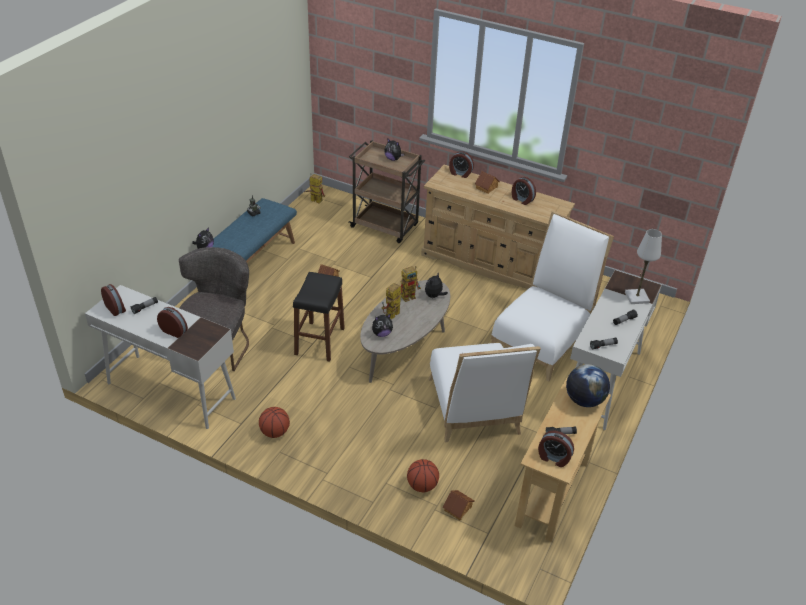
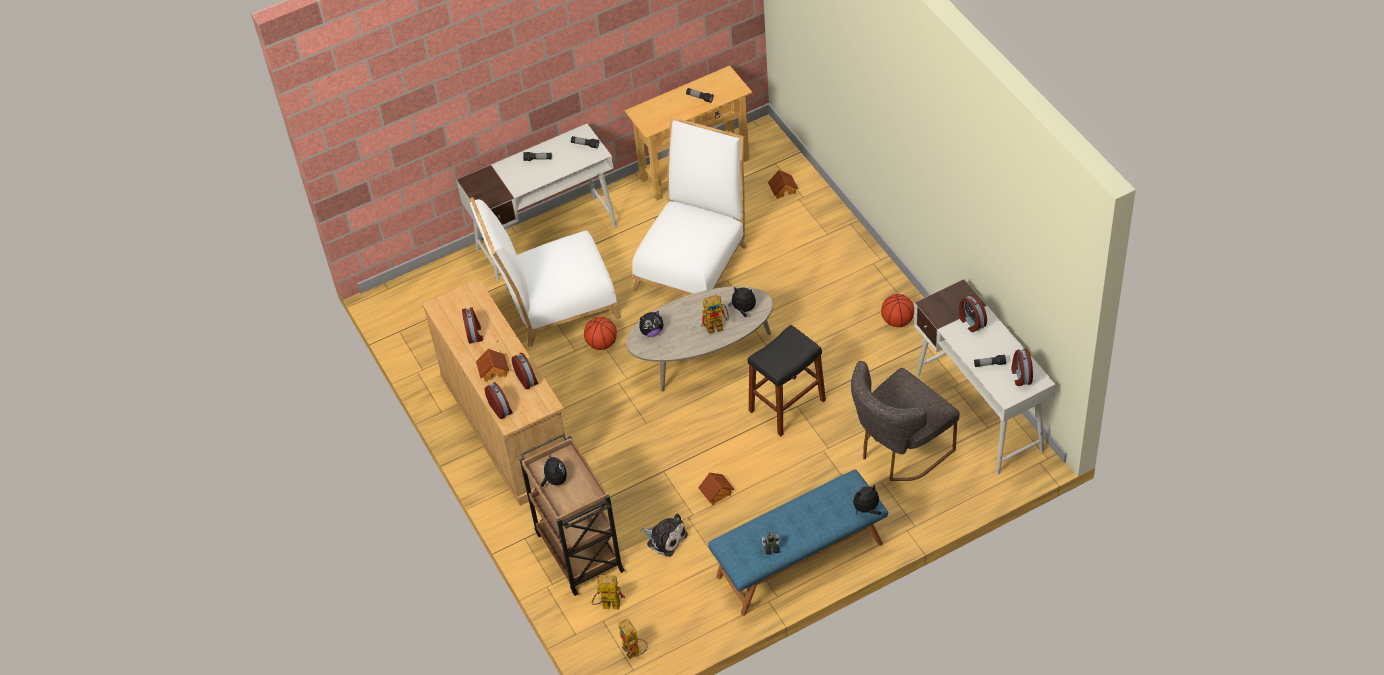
camera: 140 degrees left, 10 degrees up
toy robot [401,266,421,302] -> toy robot moved to [592,575,625,609]
basketball [407,459,439,492] -> basketball moved to [584,317,617,350]
alarm clock [538,431,574,467] -> alarm clock moved to [512,353,538,389]
globe [566,364,610,407] -> none
white table lamp [625,229,662,304] -> none
none -> plush toy [641,513,688,557]

